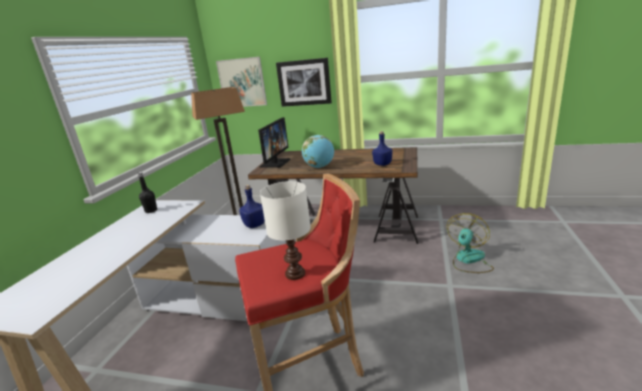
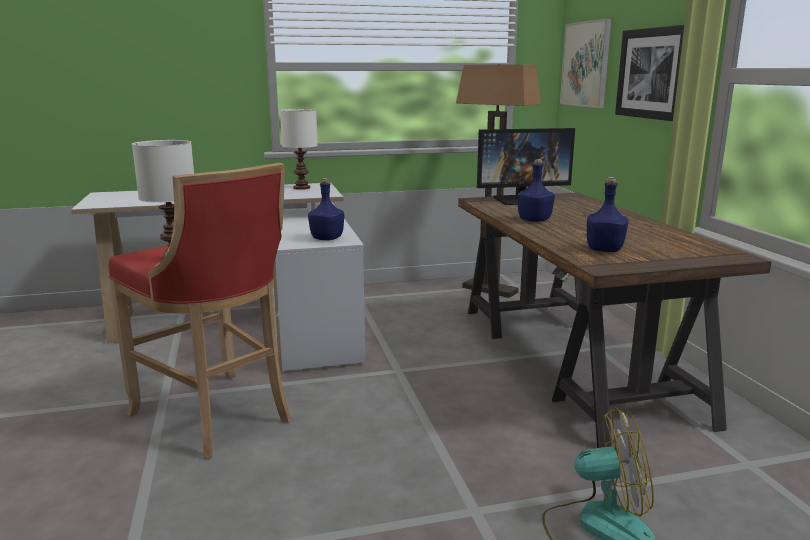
camera: 60 degrees right, 5 degrees down
black bottle [137,172,157,213] -> white table lamp [280,109,318,190]
globe [302,135,334,168] -> blue bottle [517,159,555,222]

